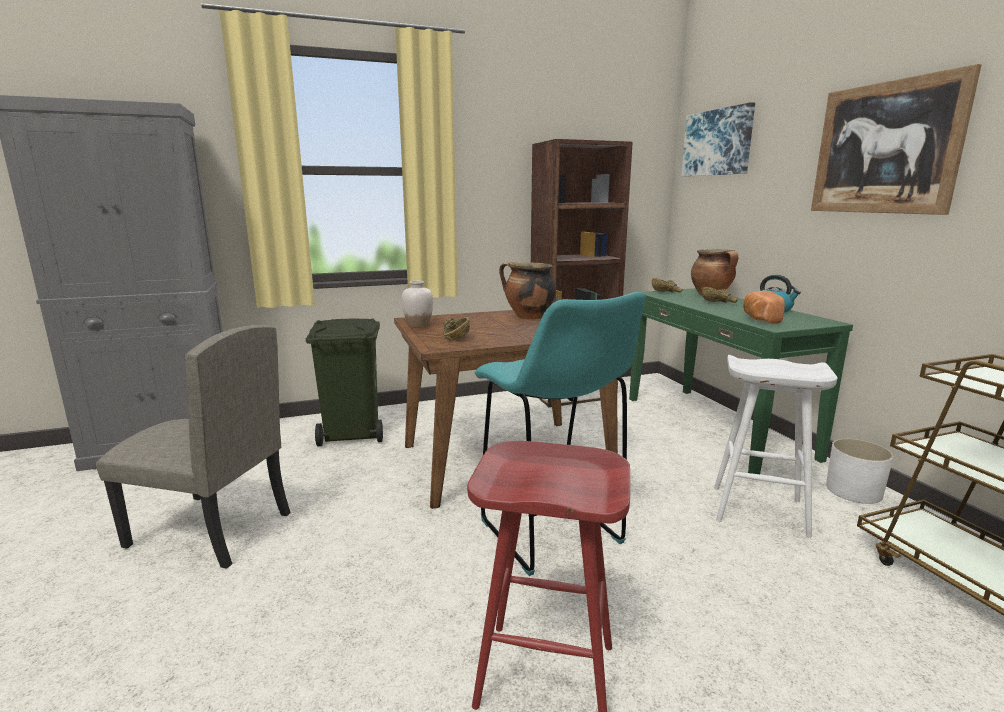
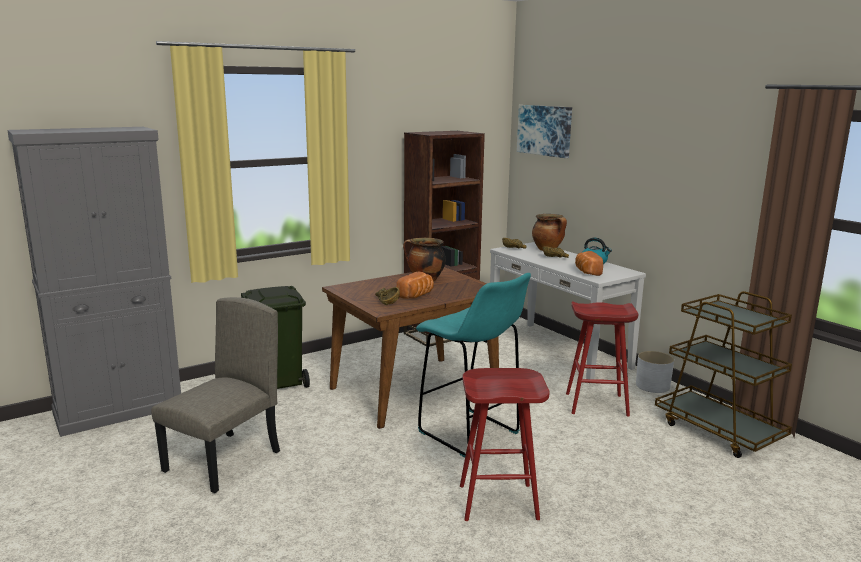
camera: 15 degrees left, 0 degrees up
beige chair [96,325,291,569] -> beige chair turned 60 degrees counterclockwise [151,297,280,493]
white vase [402,281,433,328] -> none
green console table [629,288,853,474] -> white console table [490,242,646,379]
white stool [714,355,837,538] -> red stool [566,301,638,417]
picture [811,64,982,215] -> none
none -> bread [396,271,434,299]

